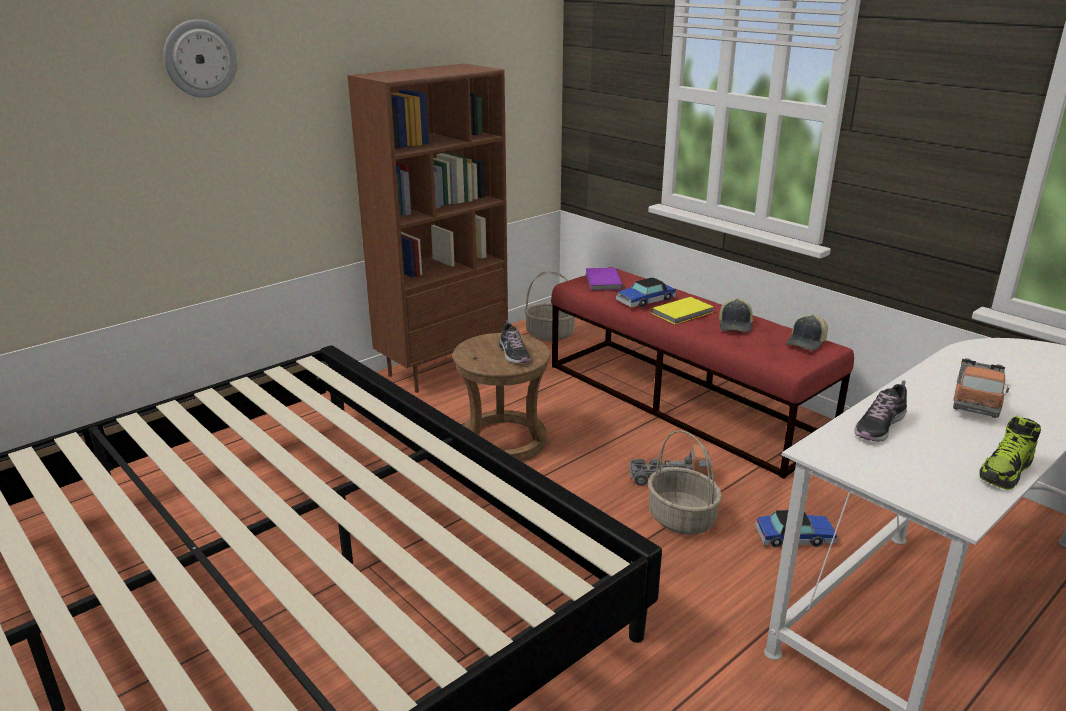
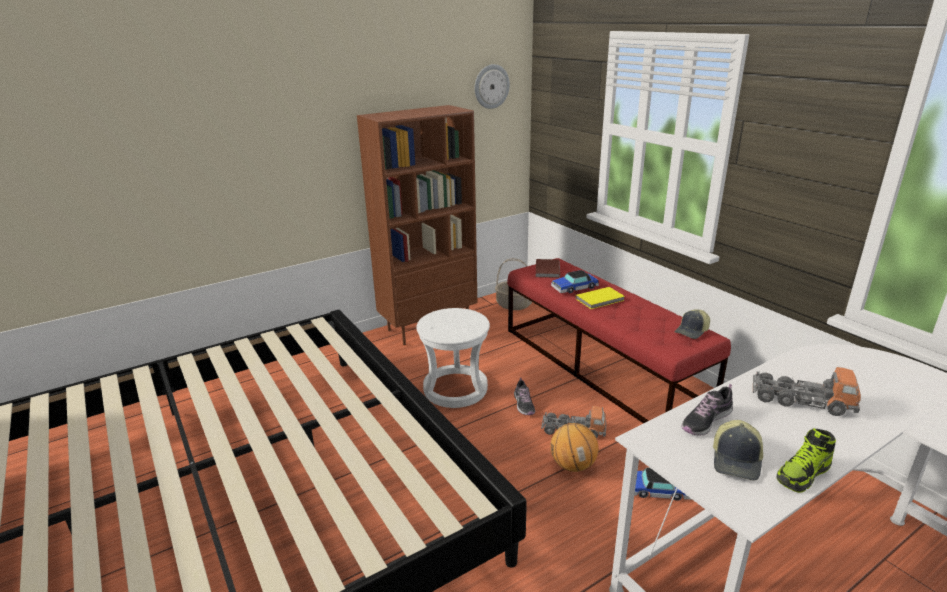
camera: 10 degrees right, 0 degrees up
wall clock [164,19,237,98] -> wall clock moved to [475,64,510,109]
brown stool [453,333,551,462] -> white stool [416,308,490,408]
shoe [499,320,531,363] -> shoe moved to [514,378,535,415]
purple book [586,268,623,291] -> brown book [536,259,560,278]
basket [648,430,722,535] -> basketball [550,423,599,472]
cap [719,298,753,333] -> cap moved to [713,420,763,481]
toy truck [953,358,1009,418] -> toy truck turned 105 degrees counterclockwise [753,367,861,416]

